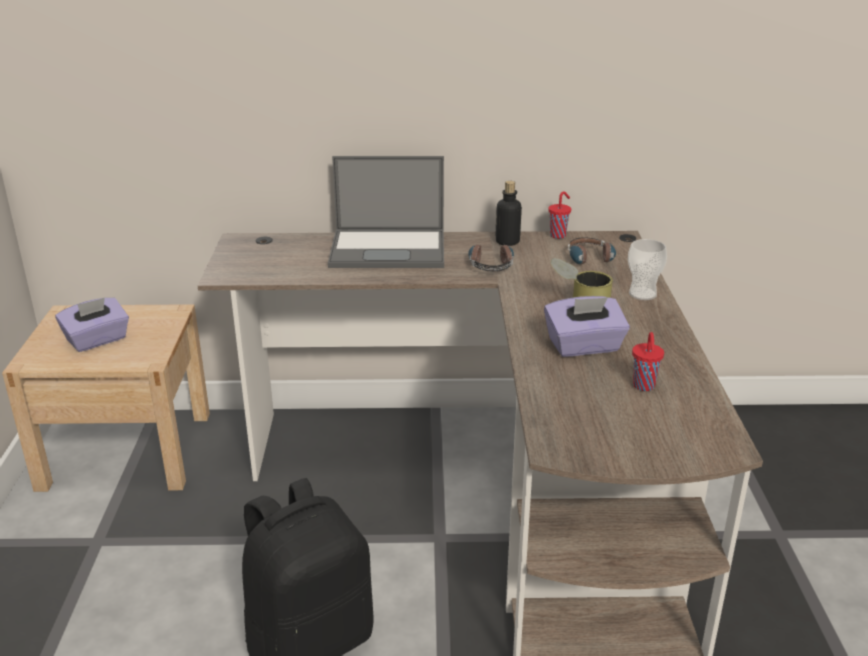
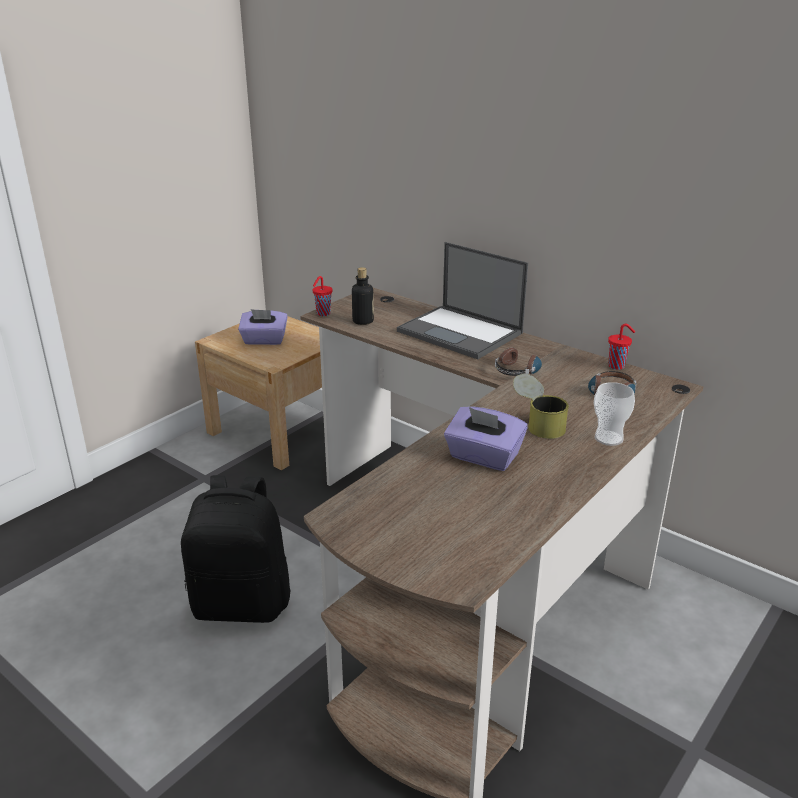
camera: 40 degrees right, 0 degrees up
bottle [495,181,522,246] -> bottle moved to [352,267,374,325]
red cup [632,332,664,391] -> red cup moved to [312,276,332,316]

